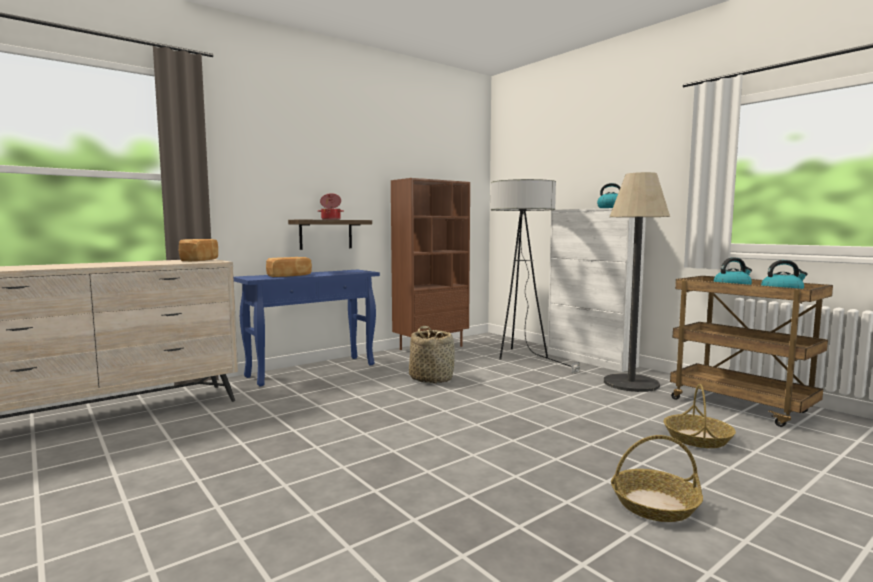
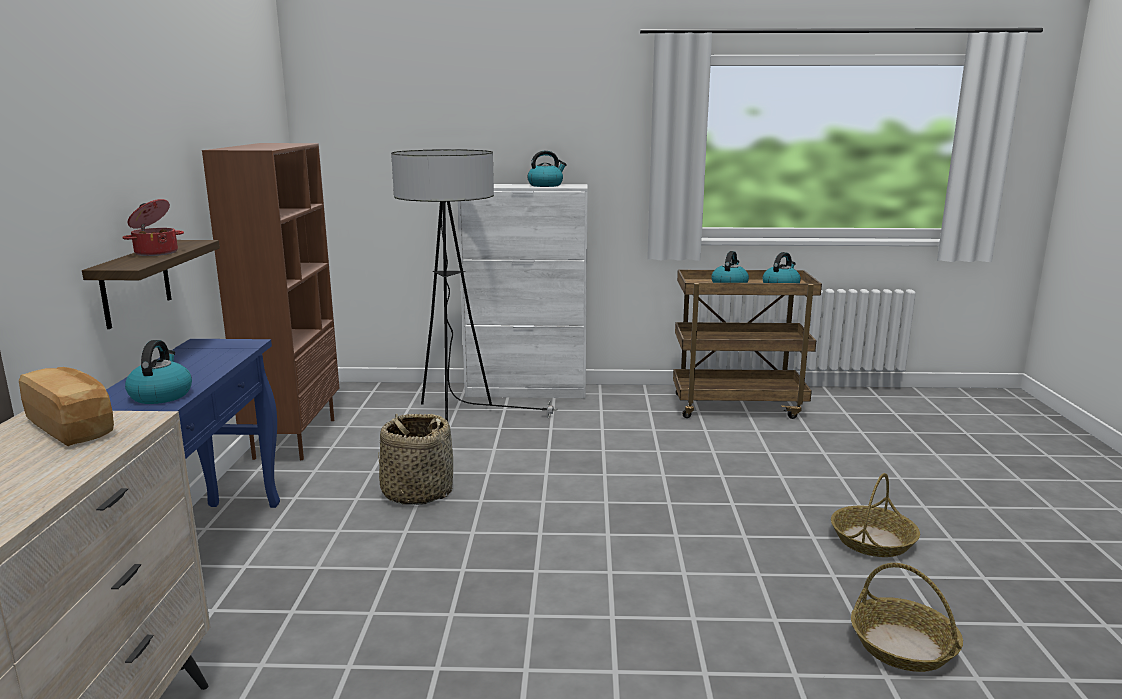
camera: 50 degrees left, 10 degrees up
bread [266,257,312,277] -> kettle [125,340,192,404]
floor lamp [604,172,670,392] -> none
basket [664,384,736,448] -> basket moved to [851,563,963,672]

